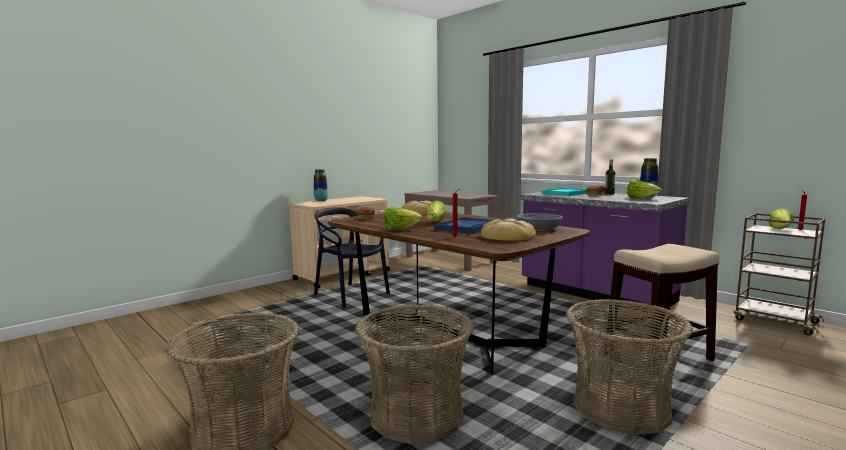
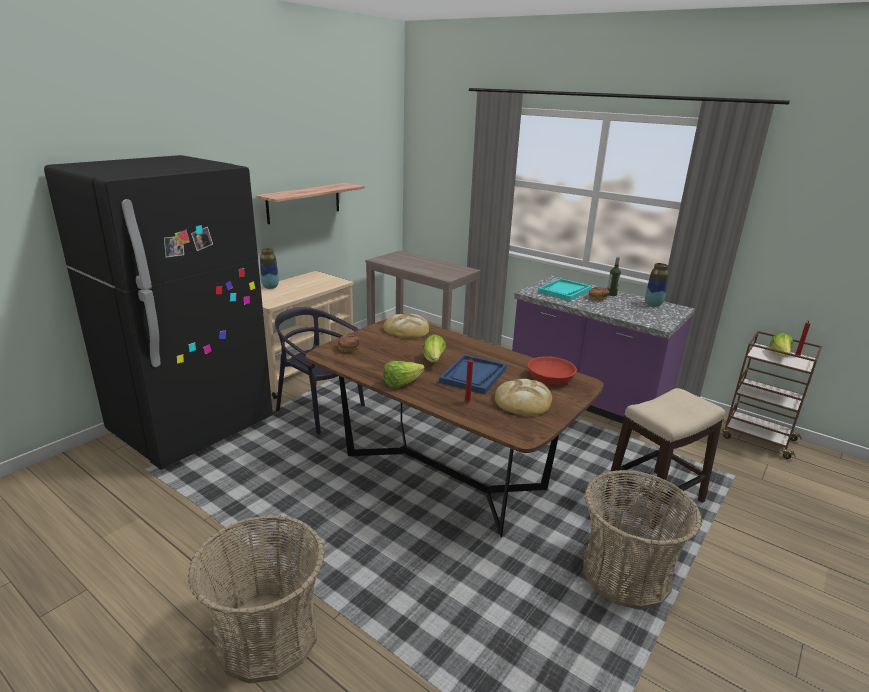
camera: 10 degrees left, 15 degrees up
basket [356,304,474,444] -> none
grey bowl [517,213,563,231] -> red bowl [527,356,577,386]
lettuce [627,180,662,198] -> none
none -> black fridge [44,155,273,470]
none -> shelf [256,183,365,224]

